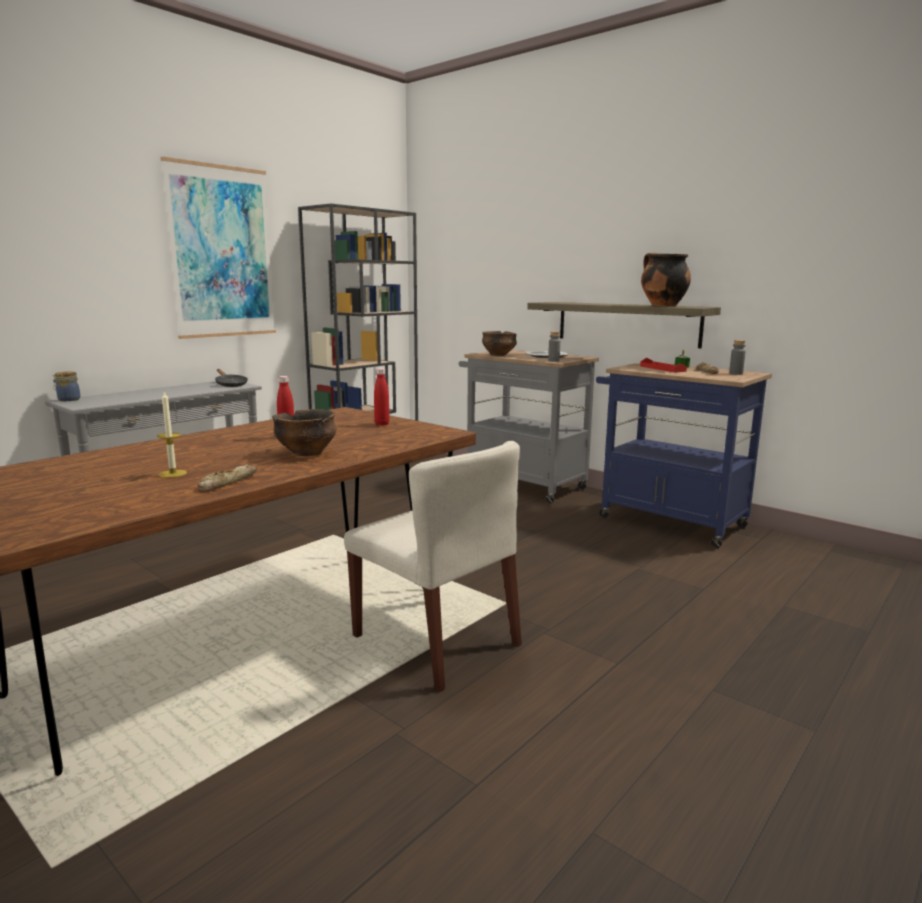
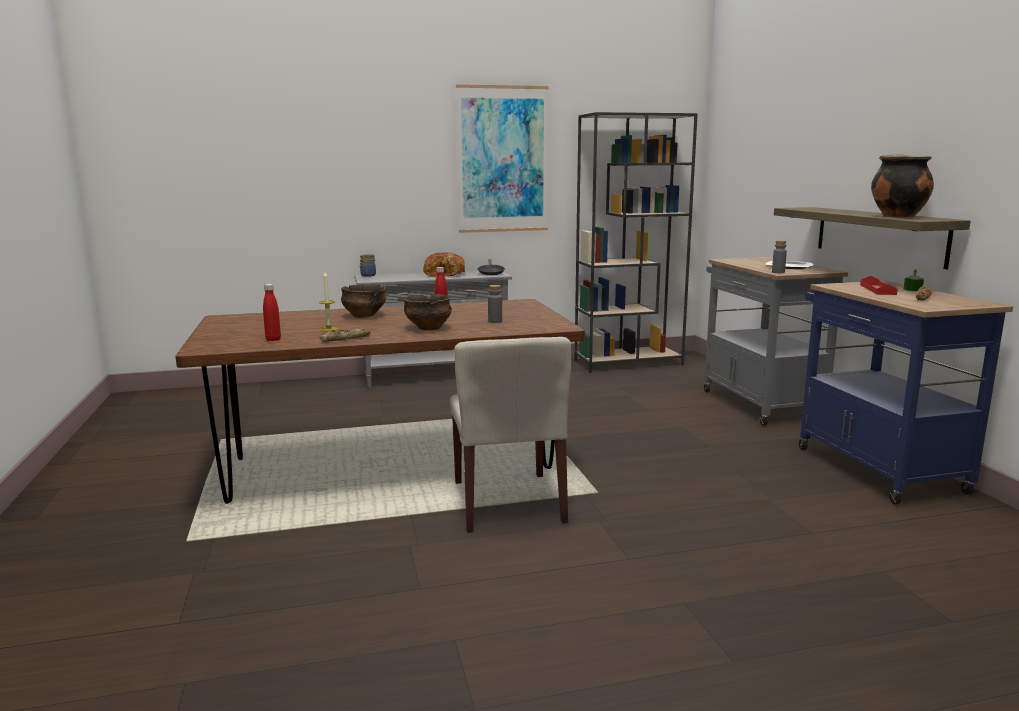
camera: 35 degrees right, 0 degrees up
red bottle [374,368,390,425] -> red bottle moved to [263,284,281,341]
bowl [482,331,517,356] -> bowl moved to [341,284,386,318]
grey bottle [729,340,746,375] -> grey bottle moved to [488,285,502,323]
none -> bread [423,252,465,277]

